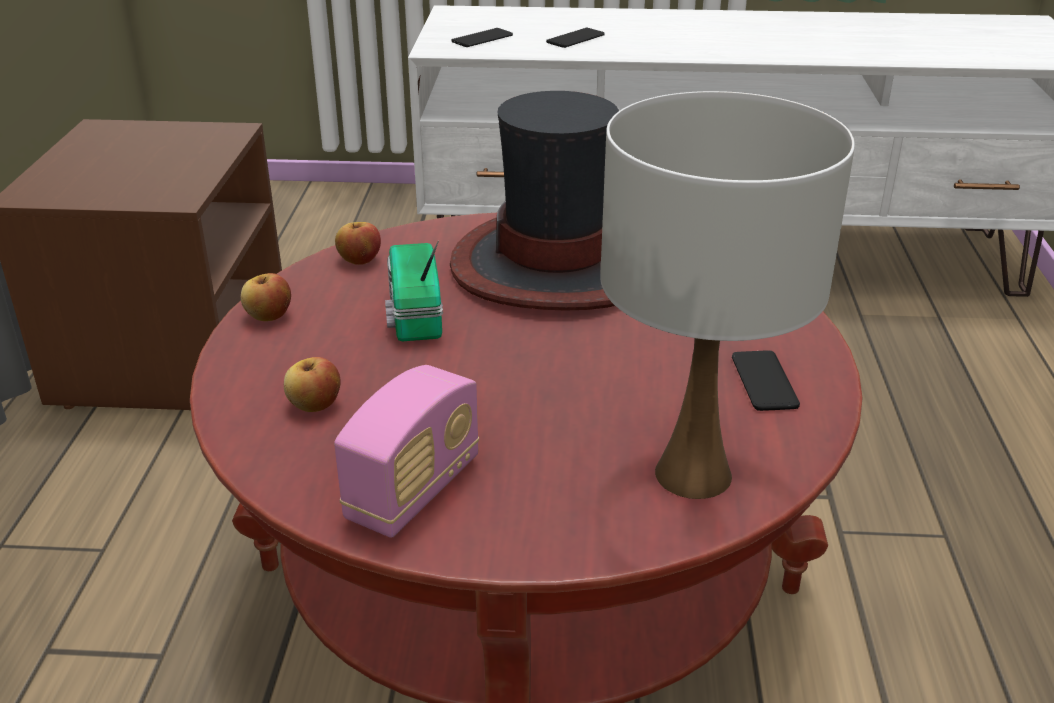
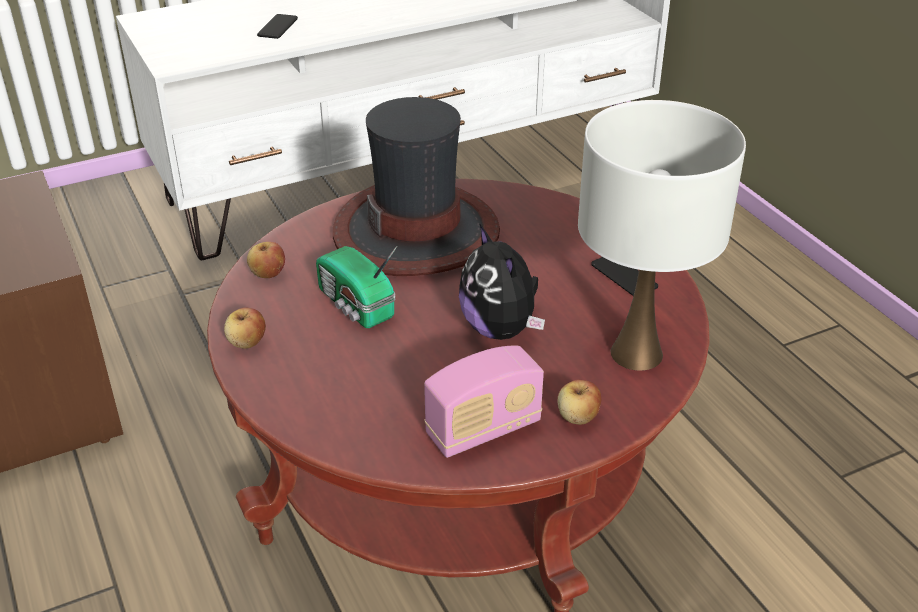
camera: 30 degrees left, 5 degrees up
apple [284,357,341,412] -> apple moved to [557,380,601,425]
radio [334,365,479,538] -> radio turned 60 degrees clockwise [424,346,544,458]
phone [451,28,513,47] -> none
none -> plush toy [459,225,545,340]

